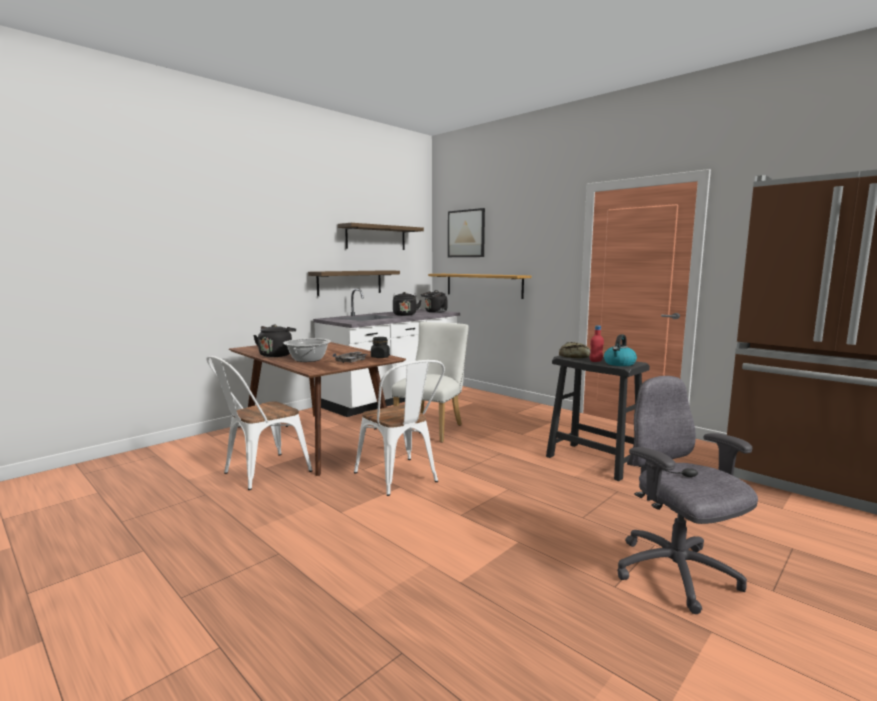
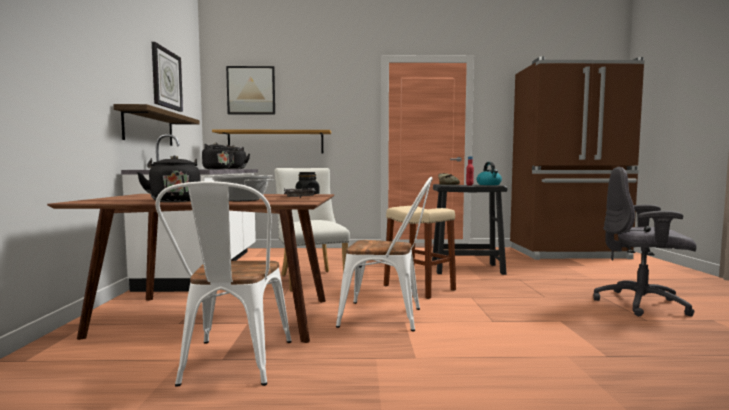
camera: 45 degrees left, 5 degrees down
shelf [338,223,424,250] -> wall clock [152,42,183,112]
none -> beige stool [384,206,456,299]

